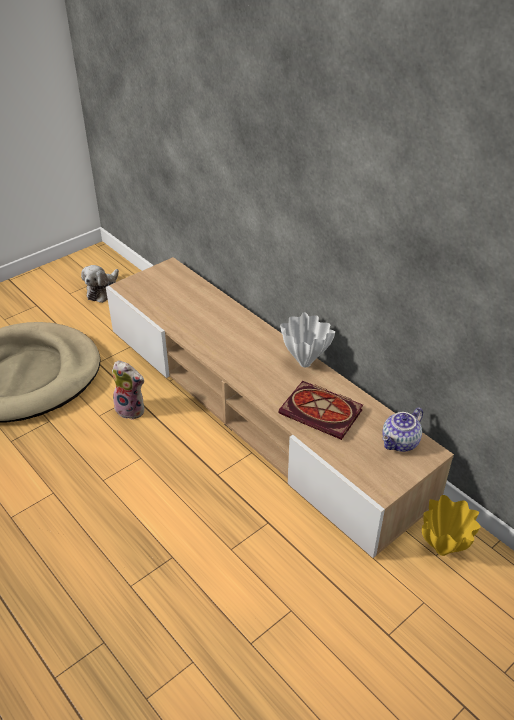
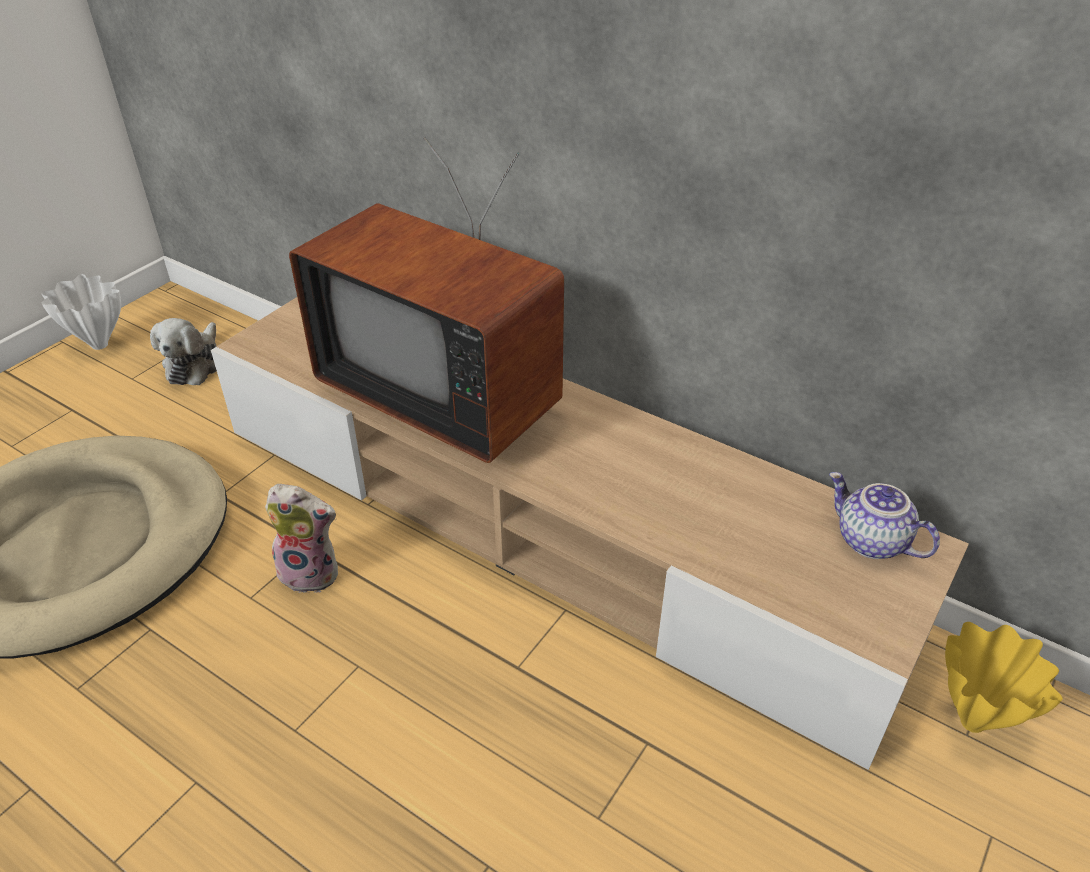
camera: 15 degrees left, 0 degrees up
book [279,381,363,440] -> none
white vase [280,312,335,368] -> white vase moved to [41,274,121,350]
teapot [382,407,423,452] -> teapot turned 105 degrees clockwise [829,472,940,559]
none -> television [289,137,564,463]

